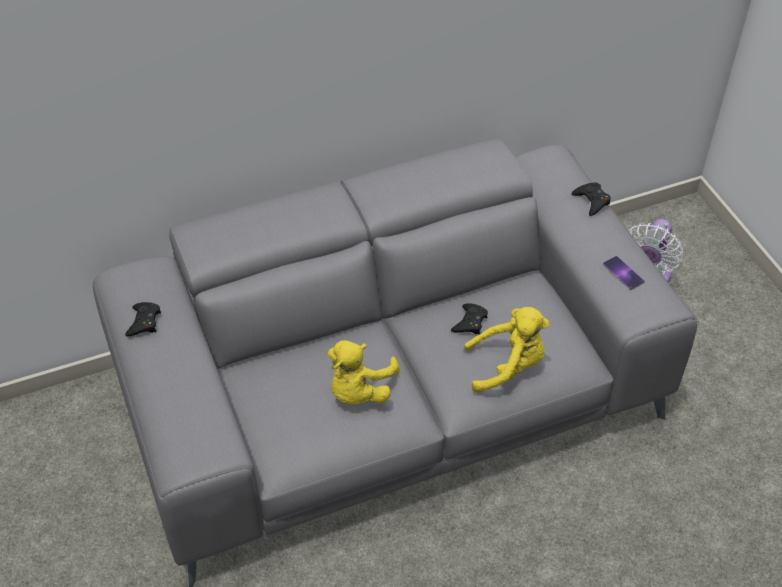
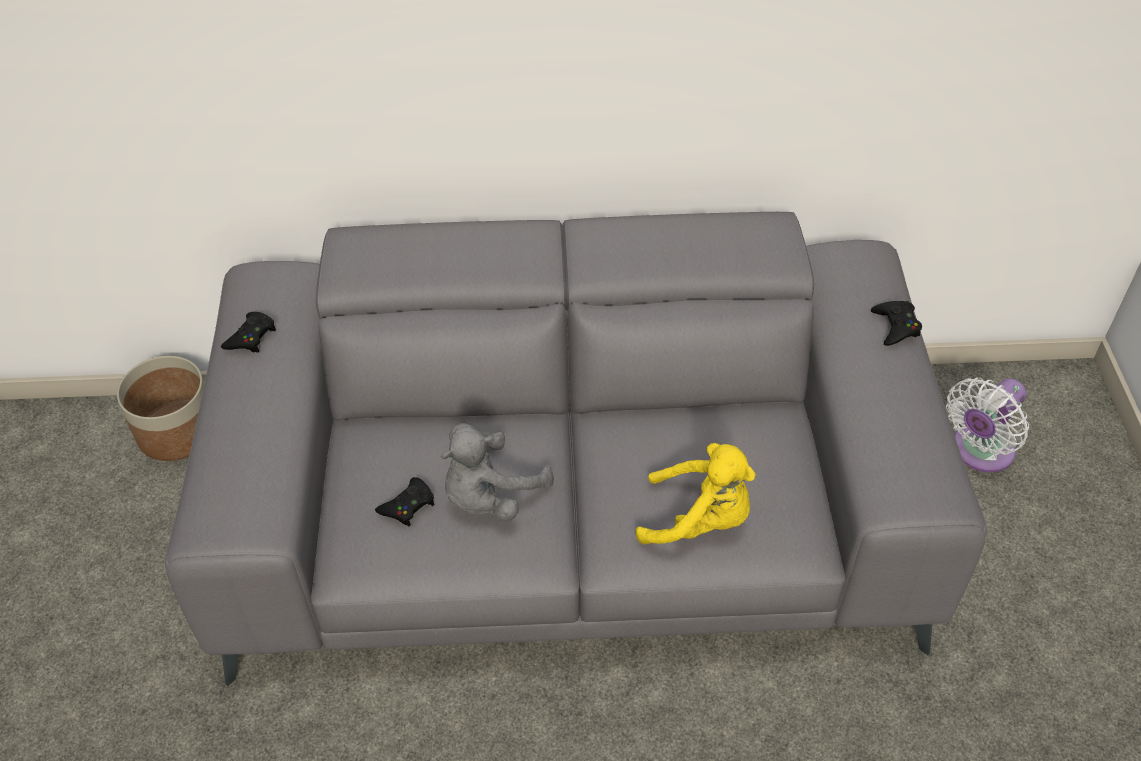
camera: 20 degrees right, 0 degrees up
yellow plush toy [327,340,400,404] -> grey plush toy [441,423,554,521]
black game controller [451,303,488,334] -> black game controller moved to [375,477,434,527]
phone [603,256,645,290] -> none
none -> planter [117,356,204,461]

